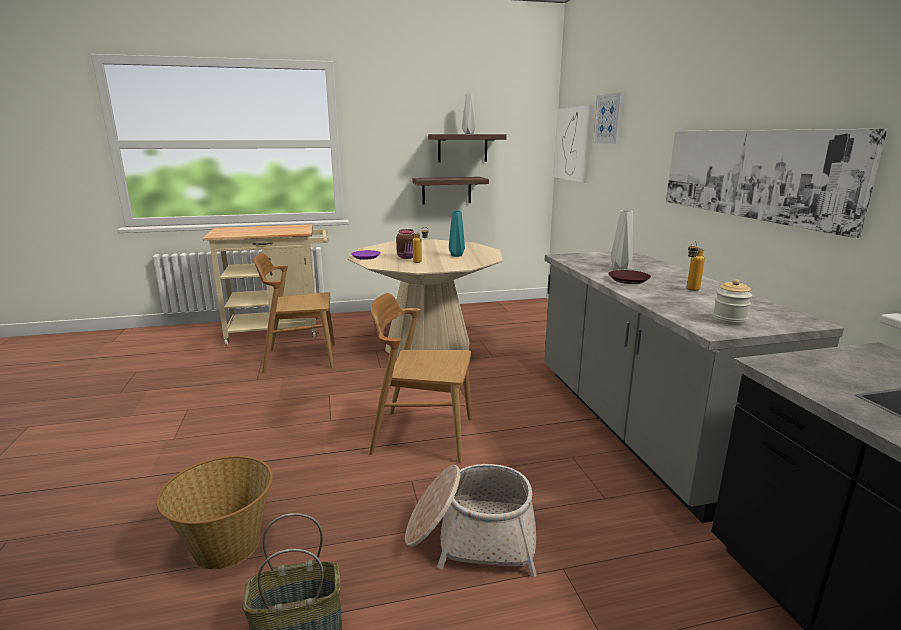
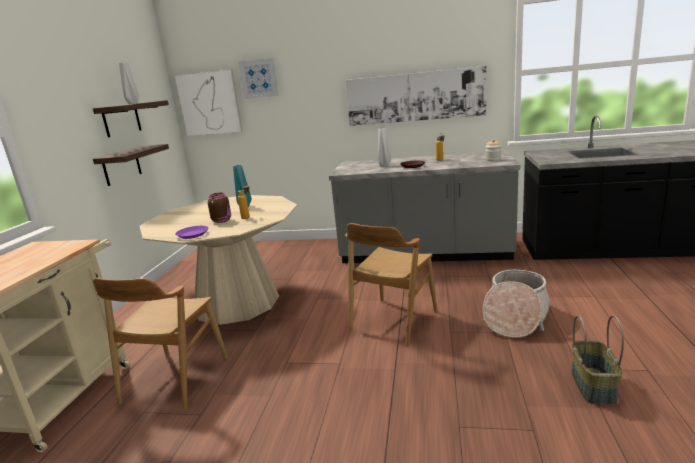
camera: 65 degrees left, 0 degrees up
basket [156,456,273,570] -> none

